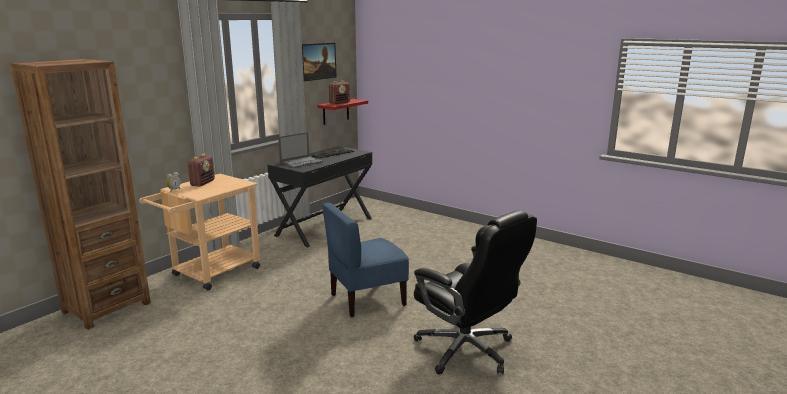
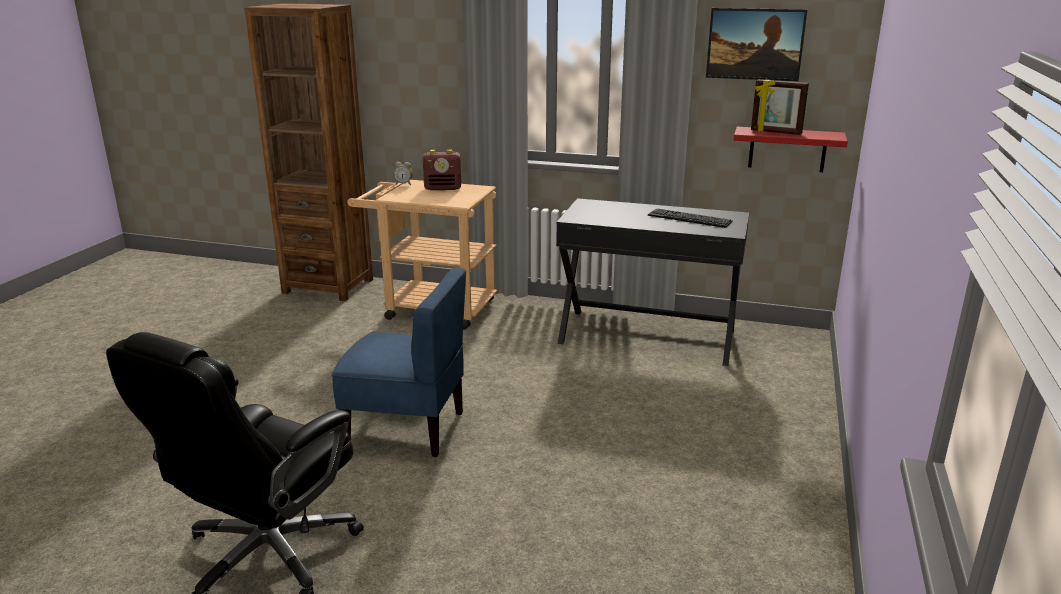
camera: 70 degrees right, 5 degrees up
laptop [278,132,323,168] -> none
blue chair [322,202,409,317] -> blue chair turned 150 degrees clockwise [332,267,466,457]
radio [329,81,350,104] -> picture frame [751,79,809,135]

